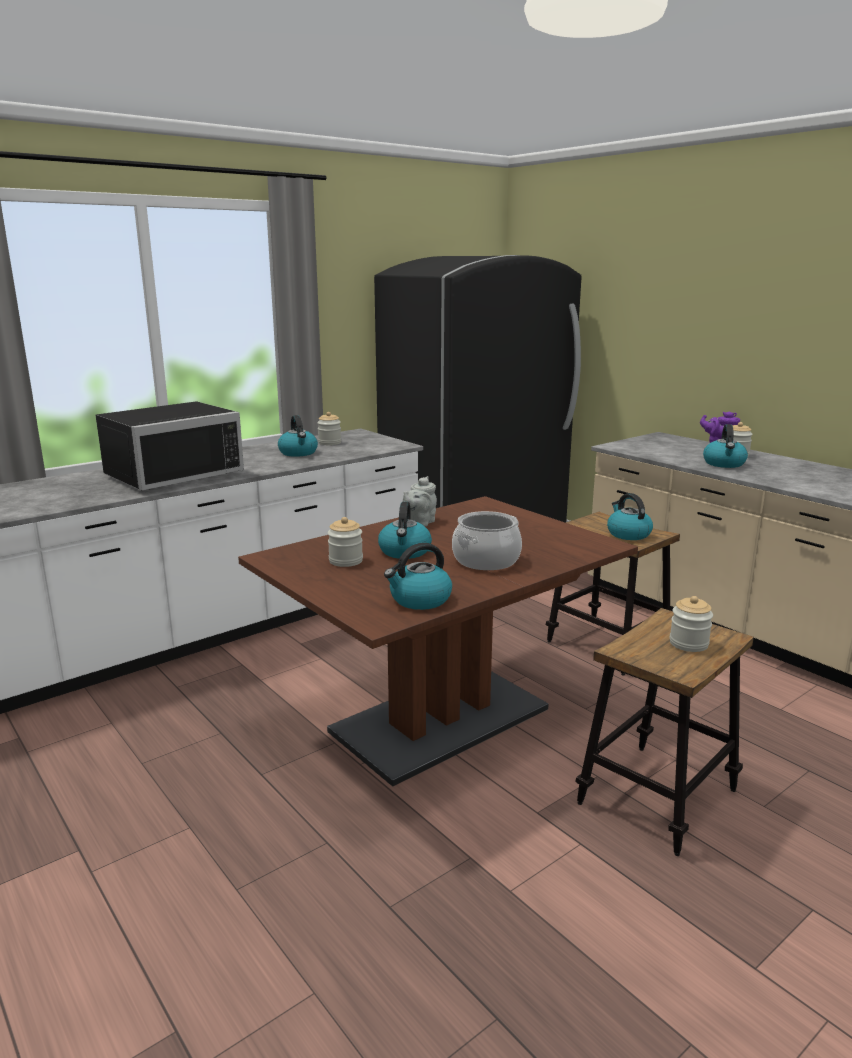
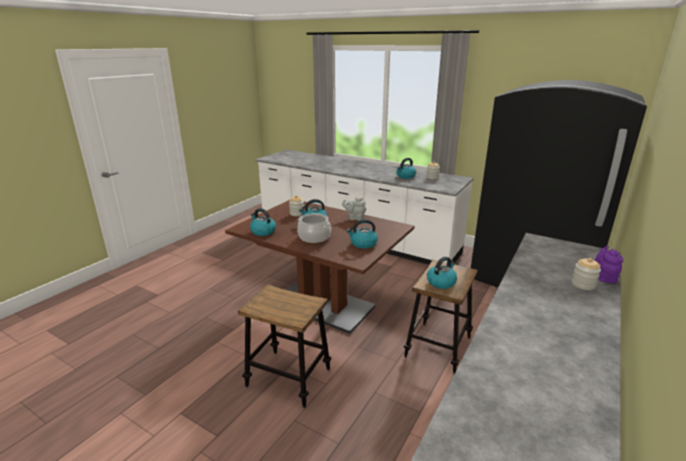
camera: 70 degrees right, 5 degrees up
black microwave [96,401,244,490] -> none
jar [670,596,713,652] -> none
kettle [703,424,748,468] -> kettle moved to [346,219,378,248]

